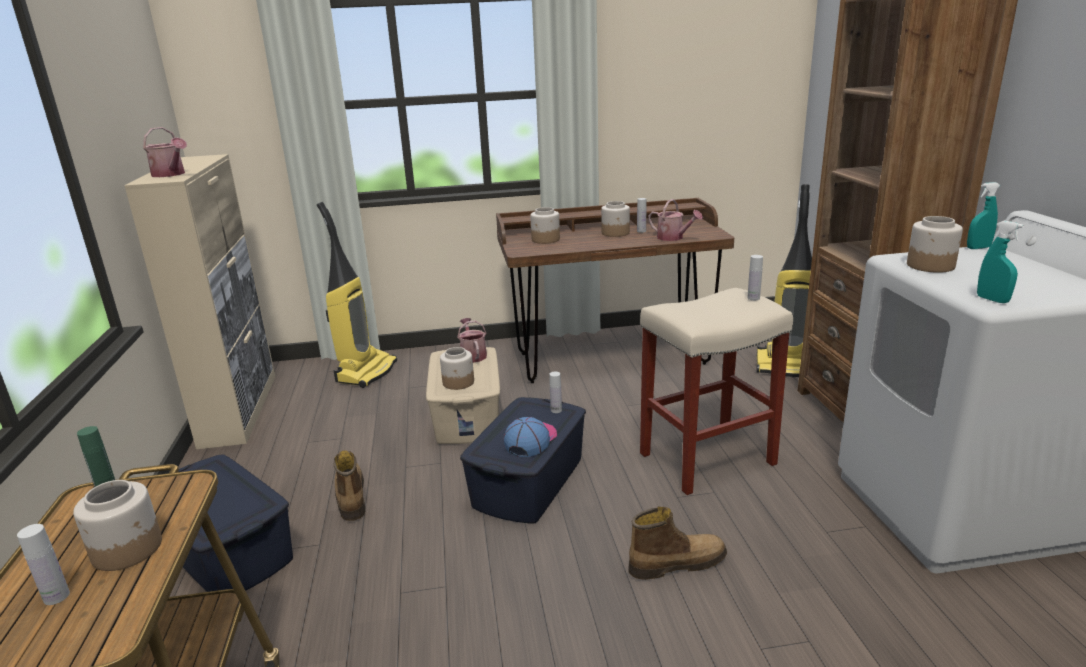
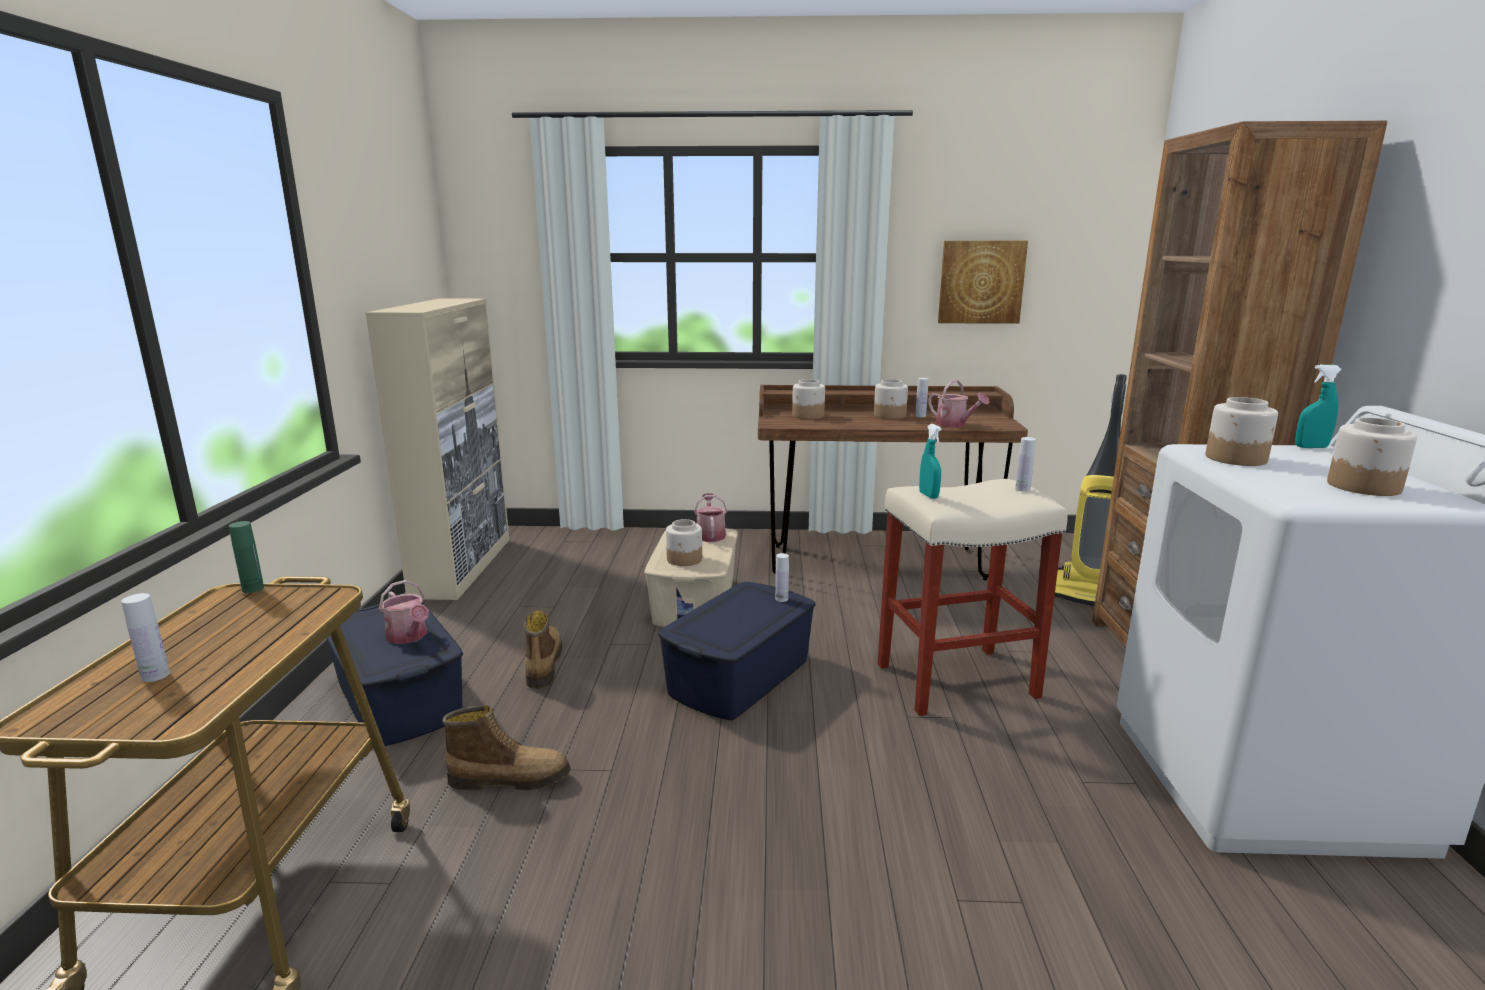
camera: 10 degrees right, 5 degrees down
jar [73,480,162,571] -> jar moved to [1327,418,1417,496]
watering can [143,127,187,177] -> watering can moved to [379,580,429,644]
vacuum cleaner [317,202,397,388] -> none
cap [504,417,557,457] -> none
boot [628,507,727,580] -> boot moved to [442,705,571,790]
turquoise spray bottle [977,221,1024,303] -> turquoise spray bottle moved to [919,424,942,499]
none -> picture [938,241,1028,324]

